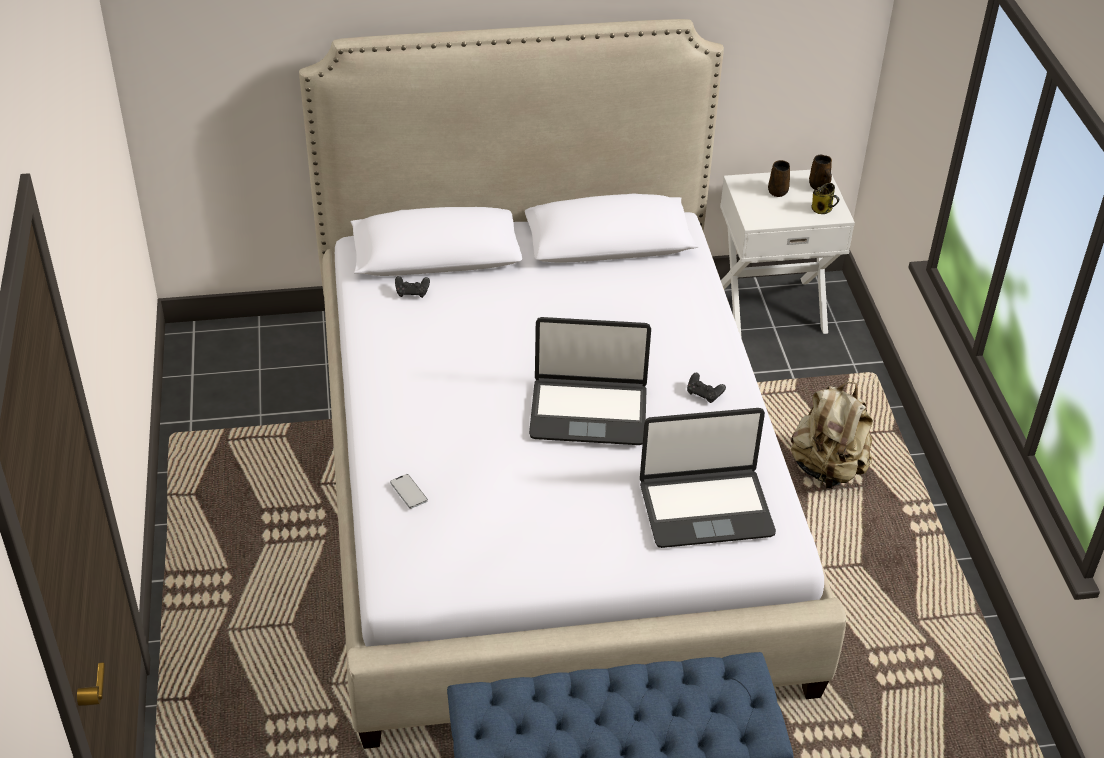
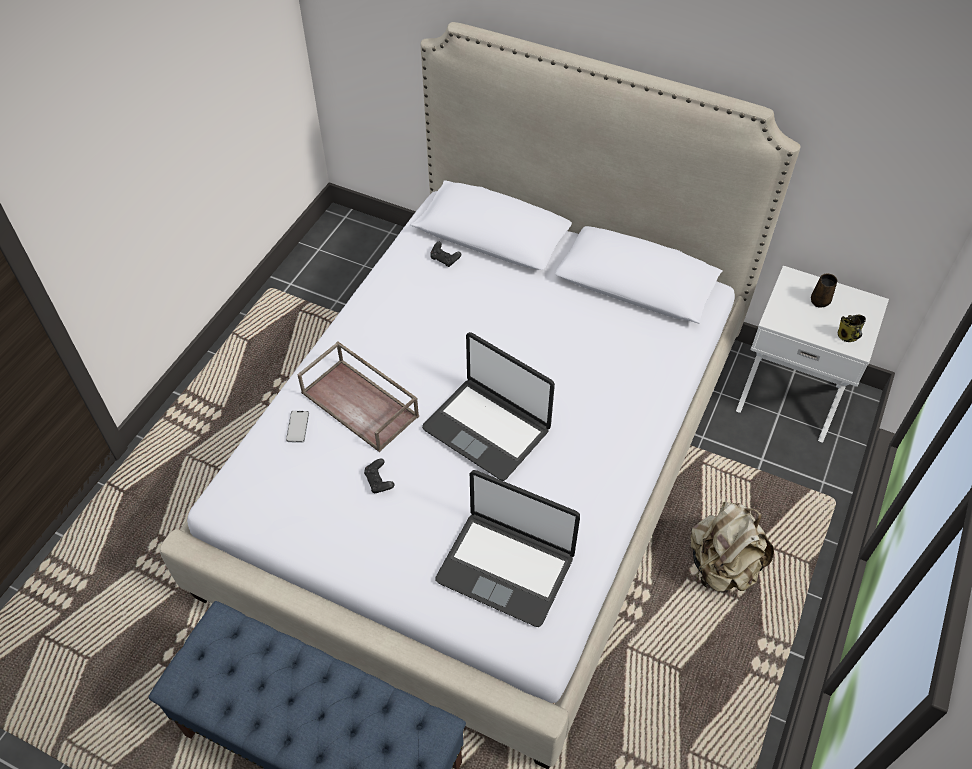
camera: 35 degrees right, 10 degrees up
black game controller [687,373,726,403] -> black game controller moved to [364,459,395,493]
brown mug [809,155,832,190] -> none
none -> brown tray [297,341,419,452]

